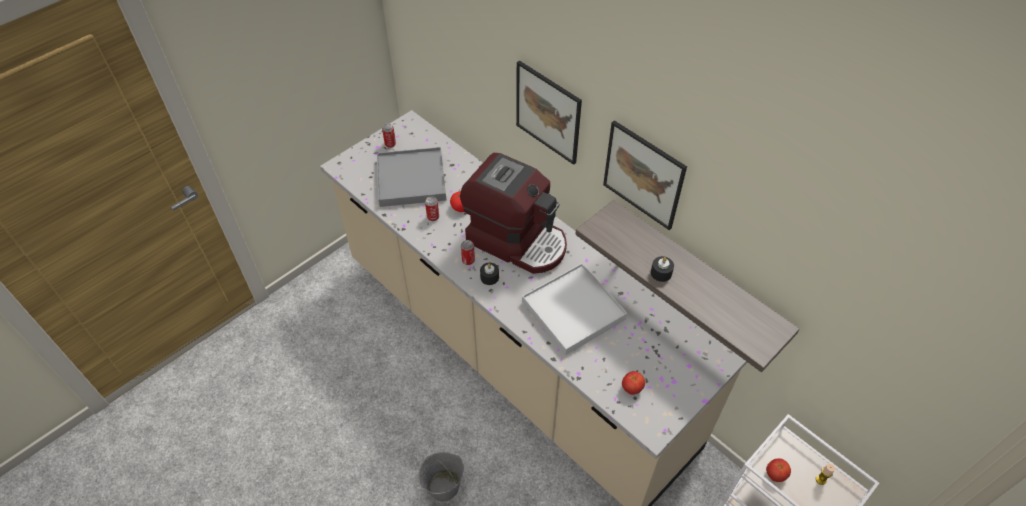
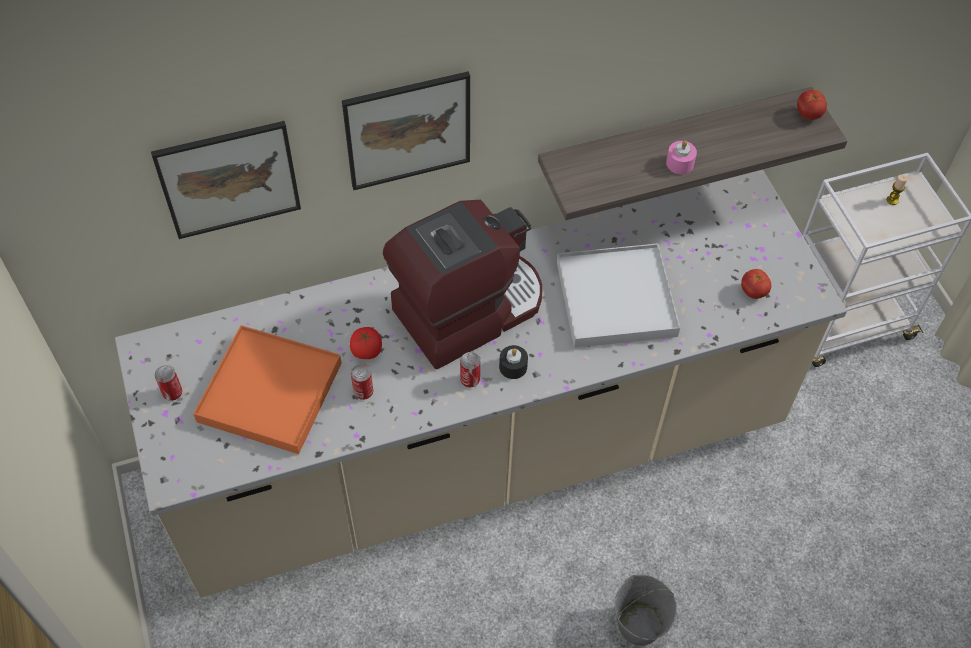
camera: 65 degrees left, 5 degrees up
grey tray [377,147,446,207] -> orange tray [193,325,342,454]
picture [603,120,687,230] -> picture moved to [151,121,301,239]
black candle [651,256,674,282] -> pink candle [666,141,697,174]
tomato [766,459,791,482] -> tomato moved to [797,90,827,120]

